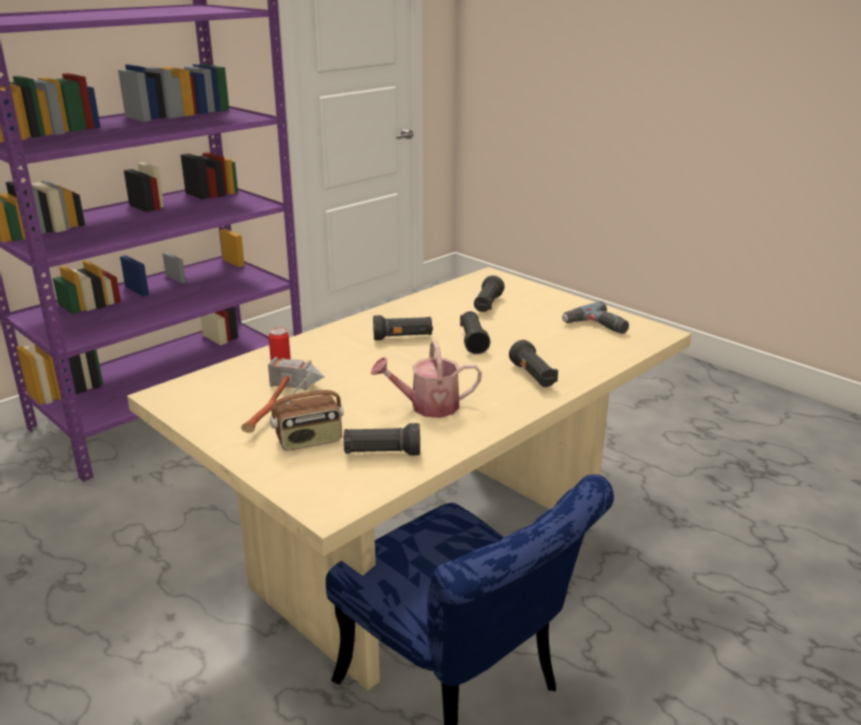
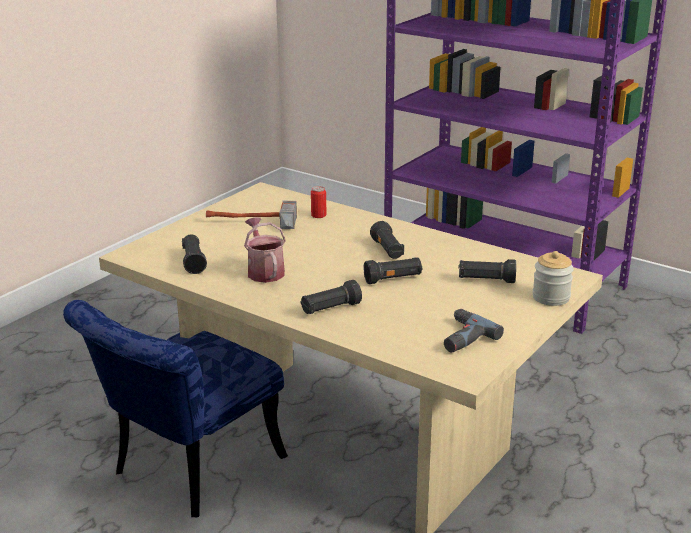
camera: 80 degrees right, 0 degrees up
radio [270,369,344,451] -> none
none -> jar [532,251,574,306]

